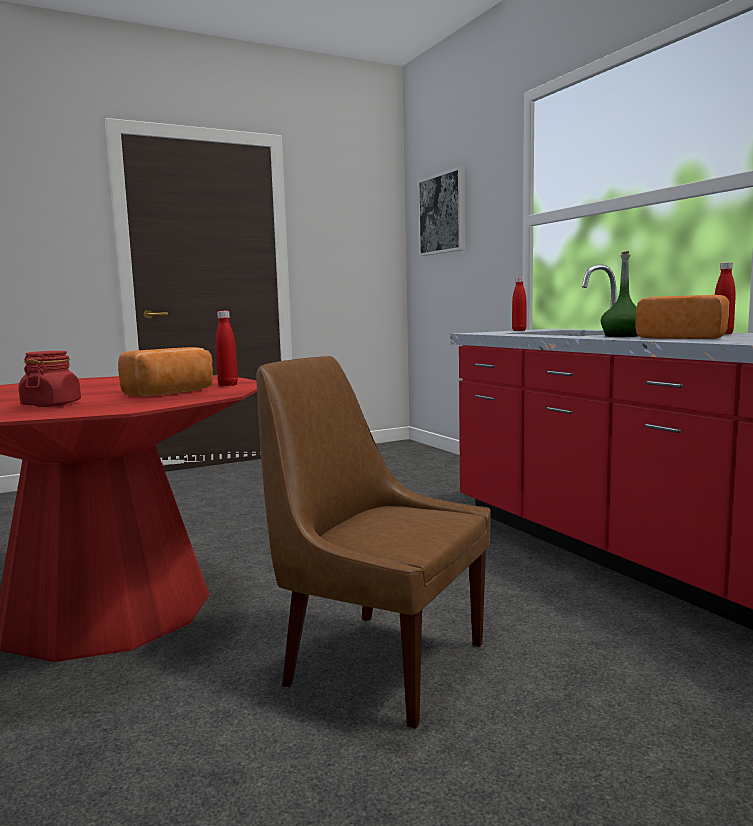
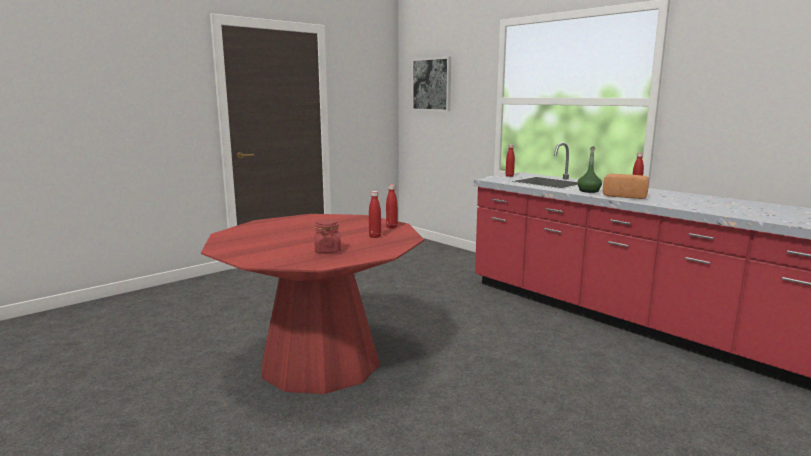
camera: 15 degrees left, 5 degrees up
bread [118,347,213,397] -> red bottle [369,191,381,238]
brown chair [256,356,491,729] -> none

